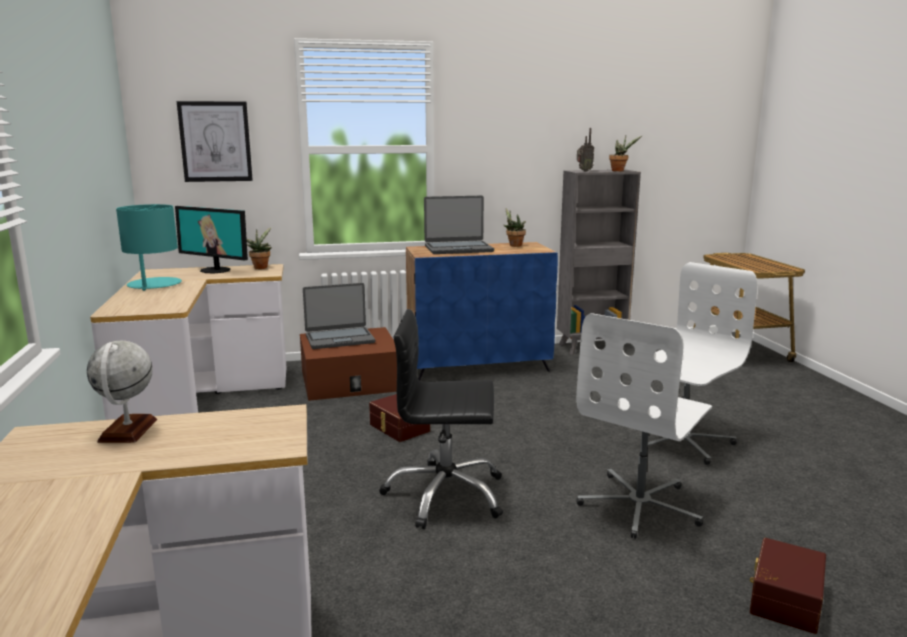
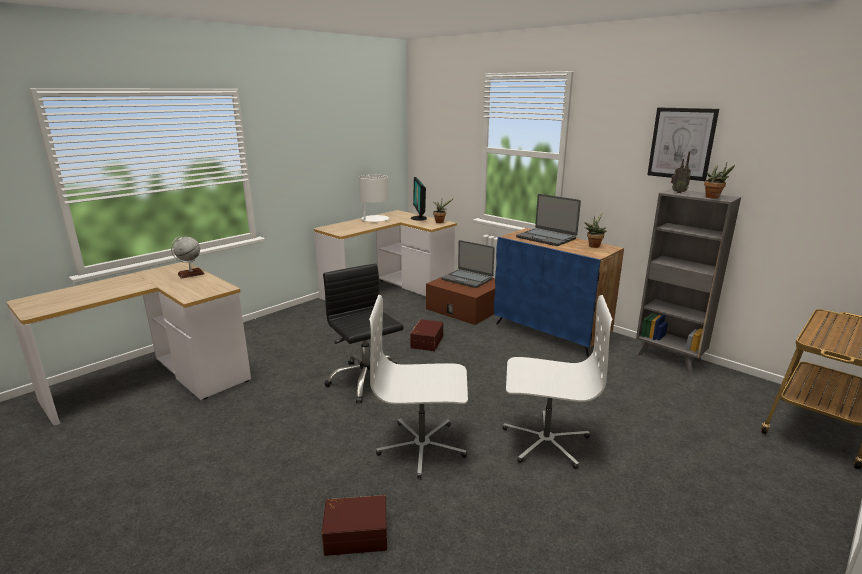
camera: 55 degrees right, 5 degrees up
turquoise table lamp [116,204,182,291] -> white table lamp [359,175,389,222]
picture [177,101,253,182] -> picture moved to [647,108,719,181]

